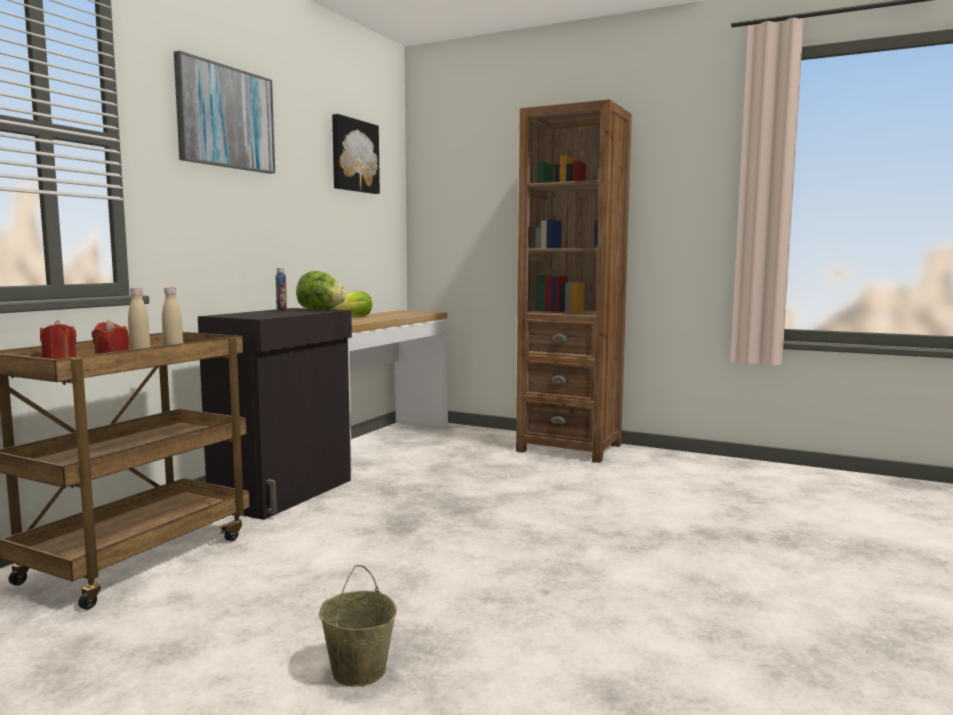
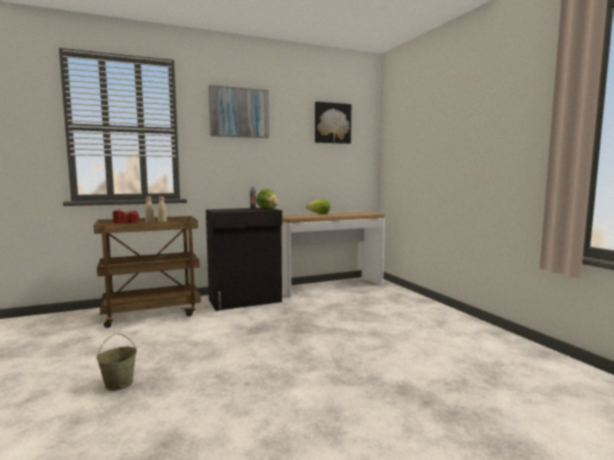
camera: 40 degrees right, 0 degrees up
brown bookcase [516,99,632,463] -> none

